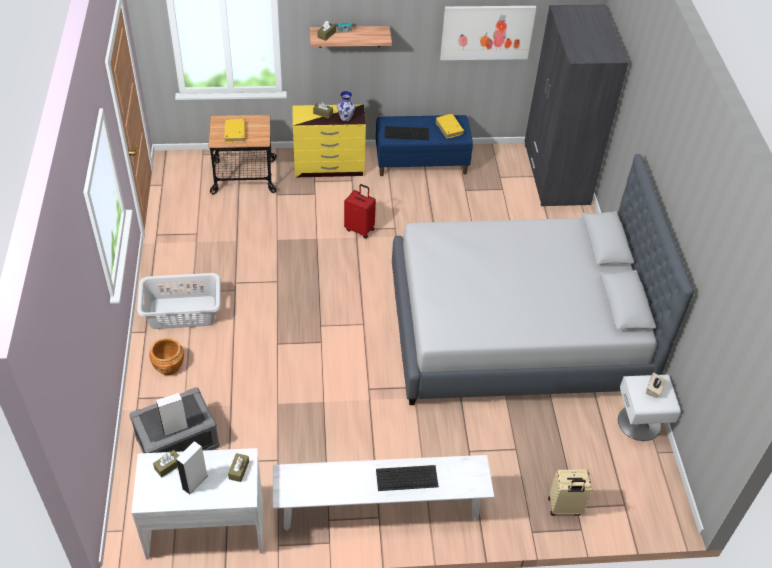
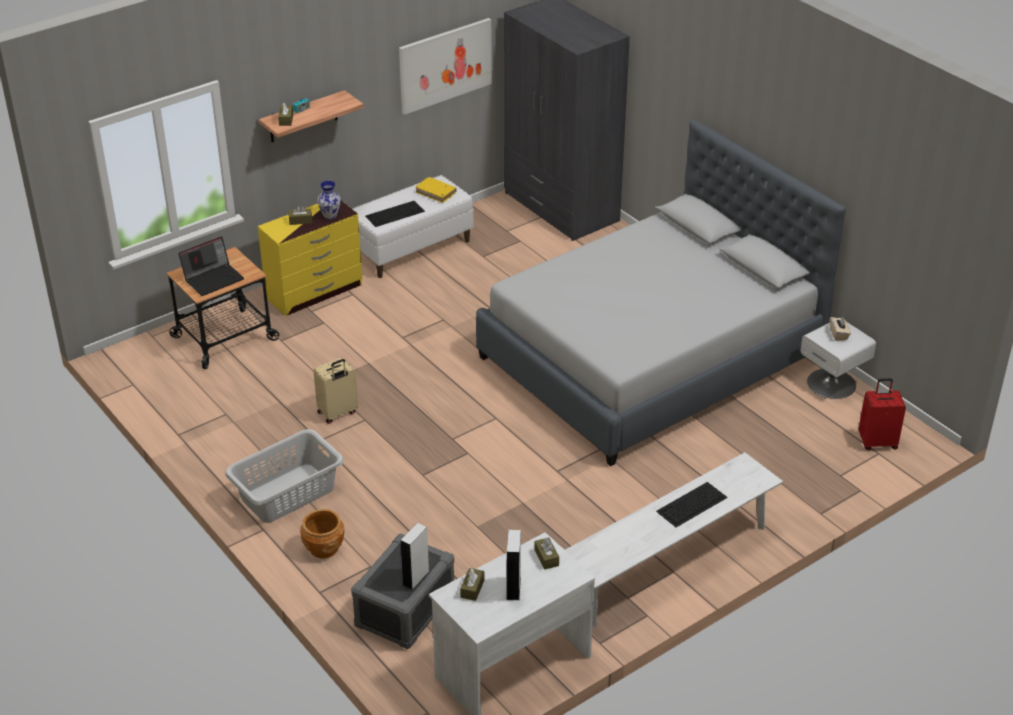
camera: 30 degrees left, 10 degrees down
yellow book [225,119,245,143] -> laptop [178,236,244,296]
red suitcase [344,184,376,239] -> red suitcase moved to [859,378,906,450]
blue bench [376,115,473,176] -> white bench [353,175,474,278]
beige suitcase [548,470,593,516] -> beige suitcase moved to [313,357,358,424]

